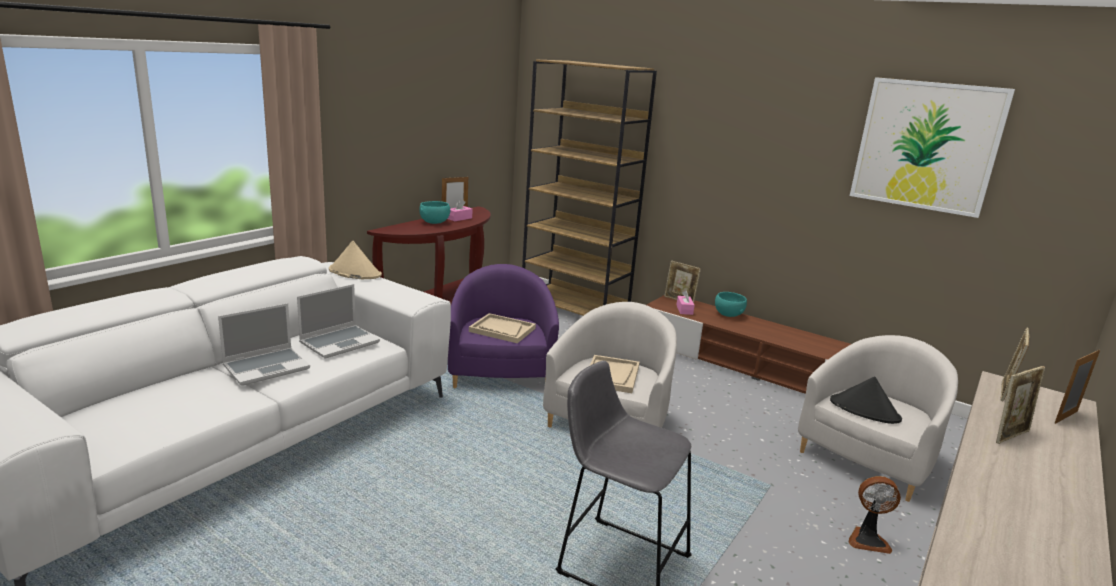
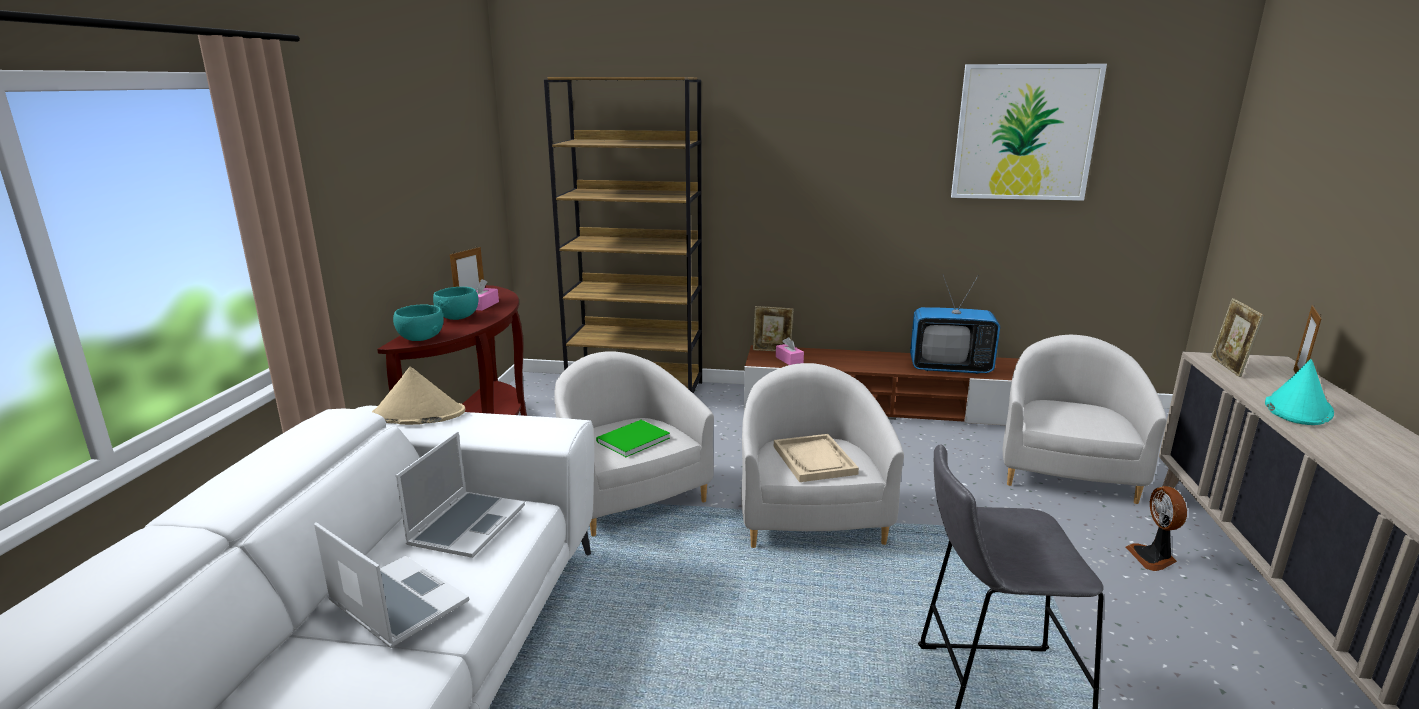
camera: 25 degrees left, 0 degrees up
laptop [218,303,310,386] -> laptop turned 75 degrees counterclockwise [314,522,469,648]
purple armchair [448,264,559,388] -> white armchair [554,351,714,536]
beige tray [469,313,536,343] -> green book [596,420,670,457]
turquoise bowl [715,292,747,317] -> turquoise bowl moved to [393,305,443,341]
black hat [830,376,902,424] -> none
fan [849,476,901,554] -> fan turned 105 degrees clockwise [1126,486,1187,571]
picture frame [996,366,1045,444] -> turquoise hat [1265,359,1334,425]
none -> television [910,274,1000,374]

